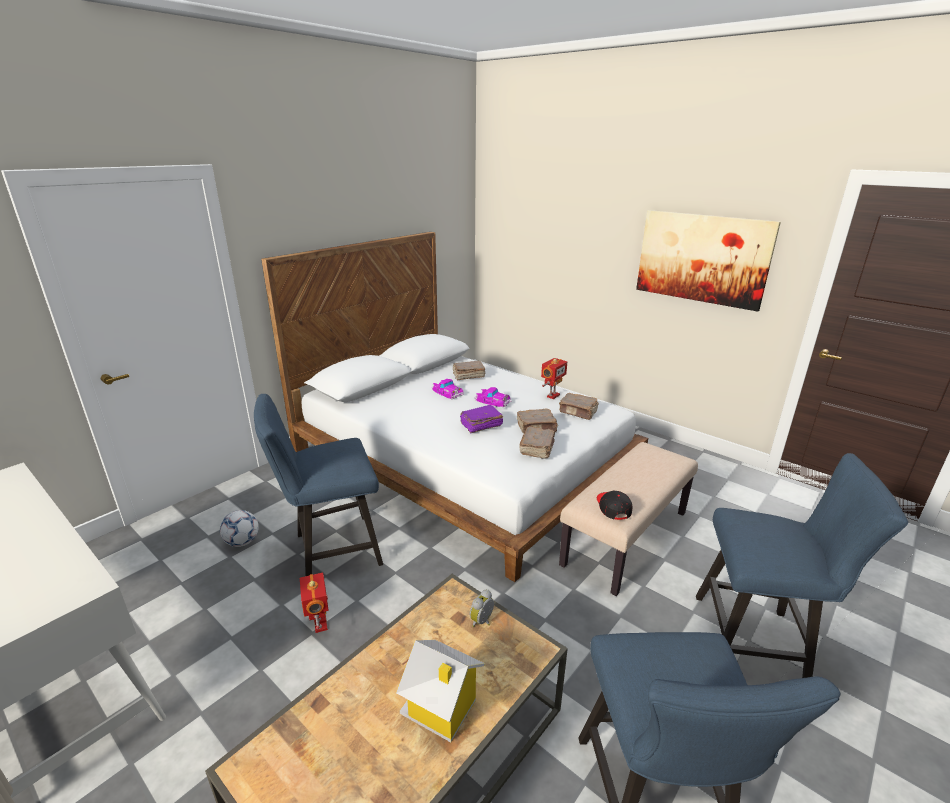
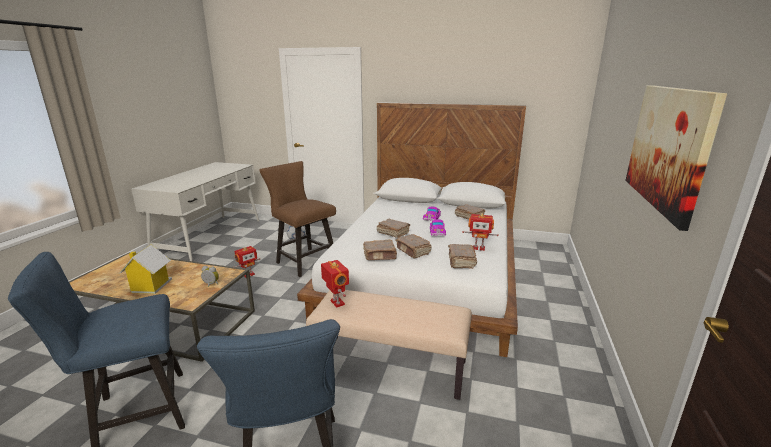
camera: 65 degrees right, 5 degrees down
blue chair [254,394,383,576] -> brown chair [259,161,336,277]
purple book [460,405,503,433] -> brown book [377,219,410,238]
black cap [597,491,632,520] -> toy robot [321,260,349,308]

